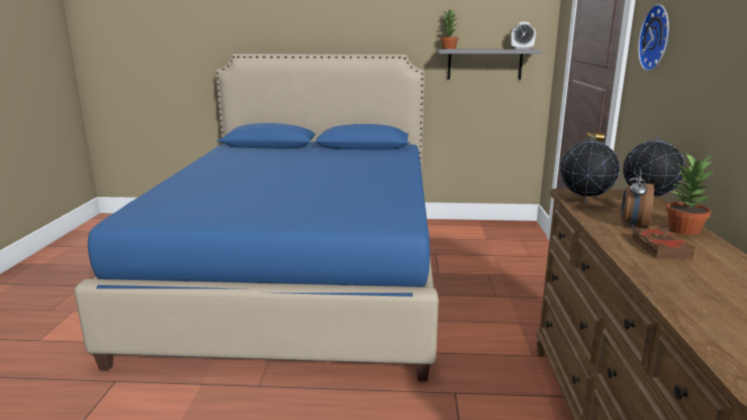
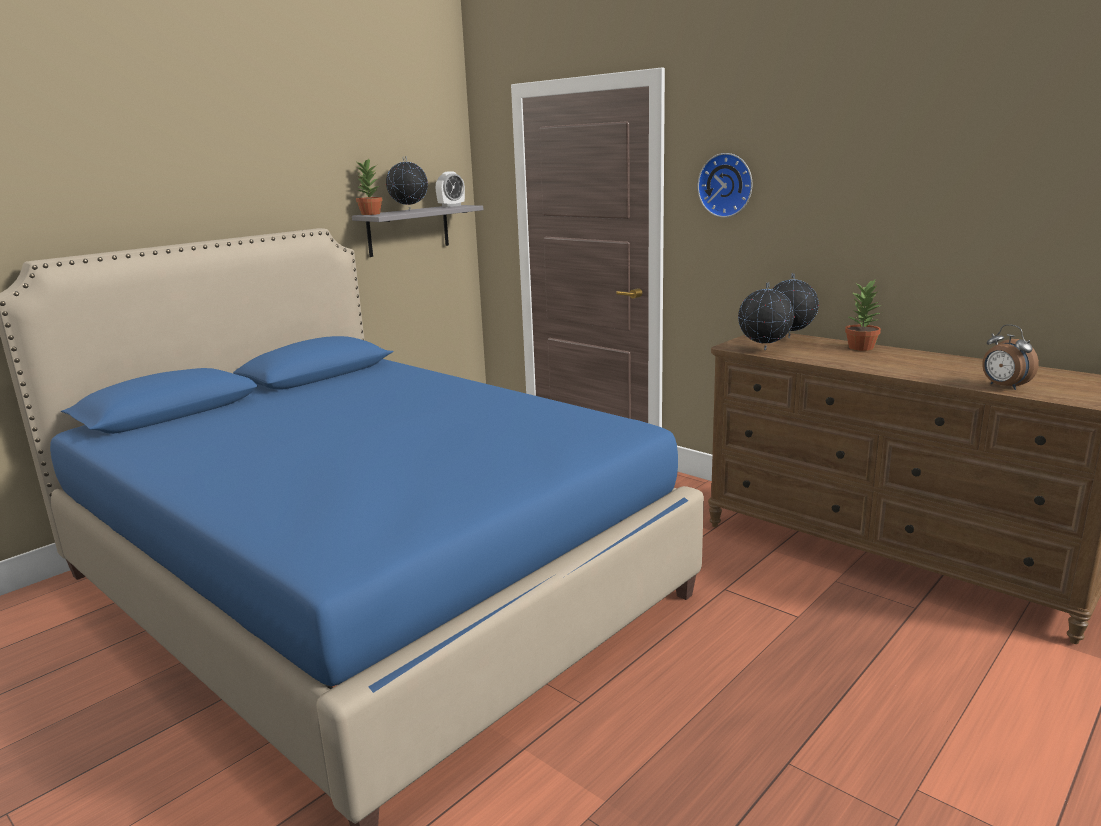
camera: 50 degrees left, 0 degrees up
alarm clock [621,167,654,230] -> alarm clock moved to [982,324,1039,390]
brown book [632,228,695,259] -> none
none -> globe [386,156,428,211]

